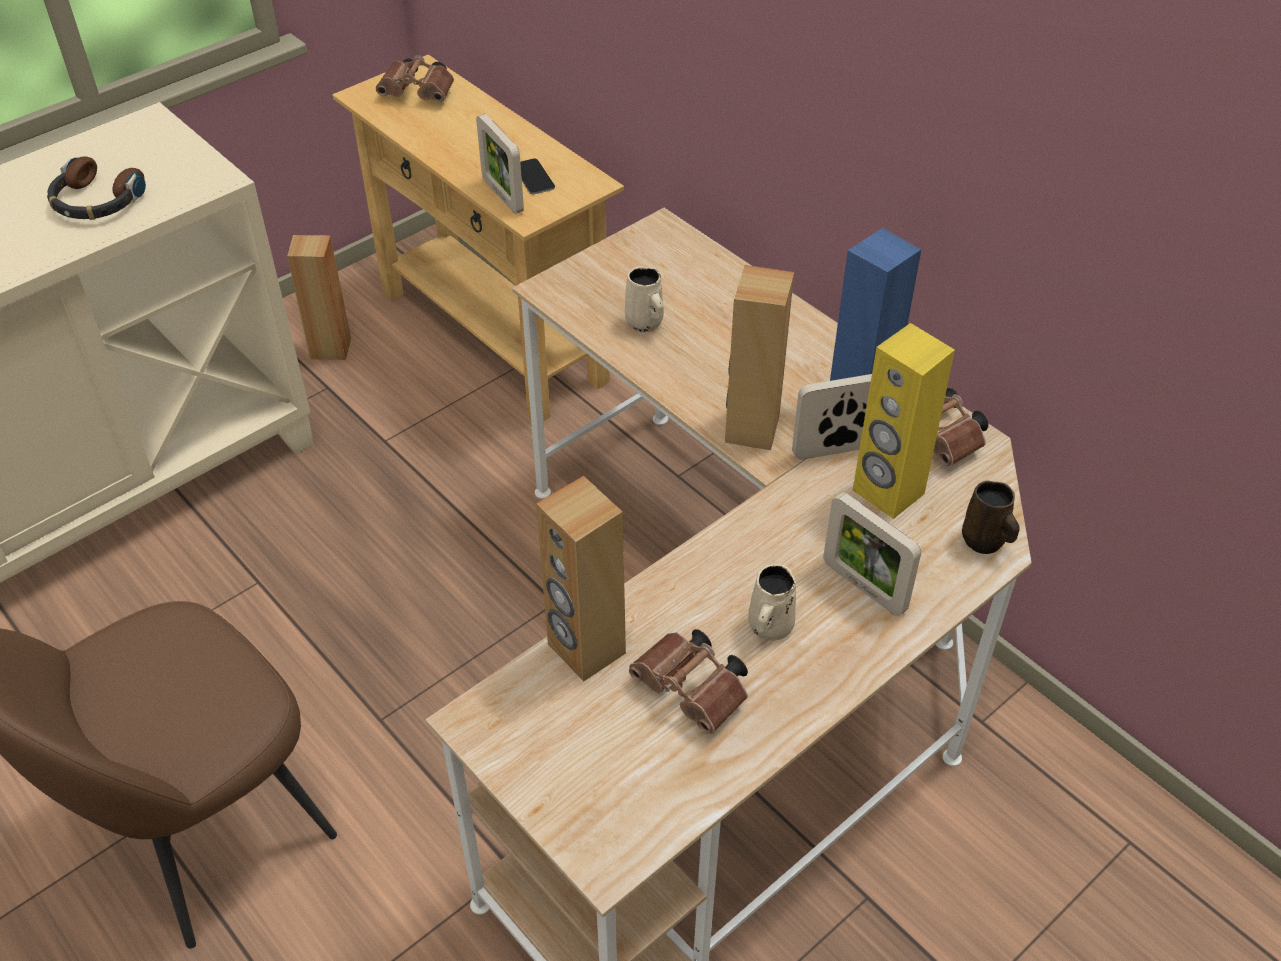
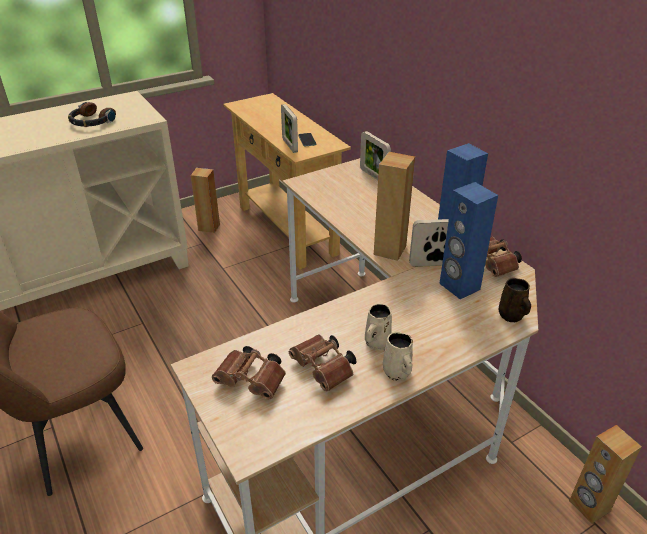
camera: 10 degrees right, 10 degrees down
brown binoculars [376,55,454,103] -> brown binoculars moved to [212,346,286,400]
brown speaker [536,476,626,682] -> brown speaker moved to [569,425,642,524]
beige mug [625,266,664,332] -> beige mug moved to [383,332,413,381]
picture frame [823,493,921,616] -> picture frame moved to [360,131,391,180]
yellow speaker [853,323,955,519] -> blue speaker [439,182,498,299]

